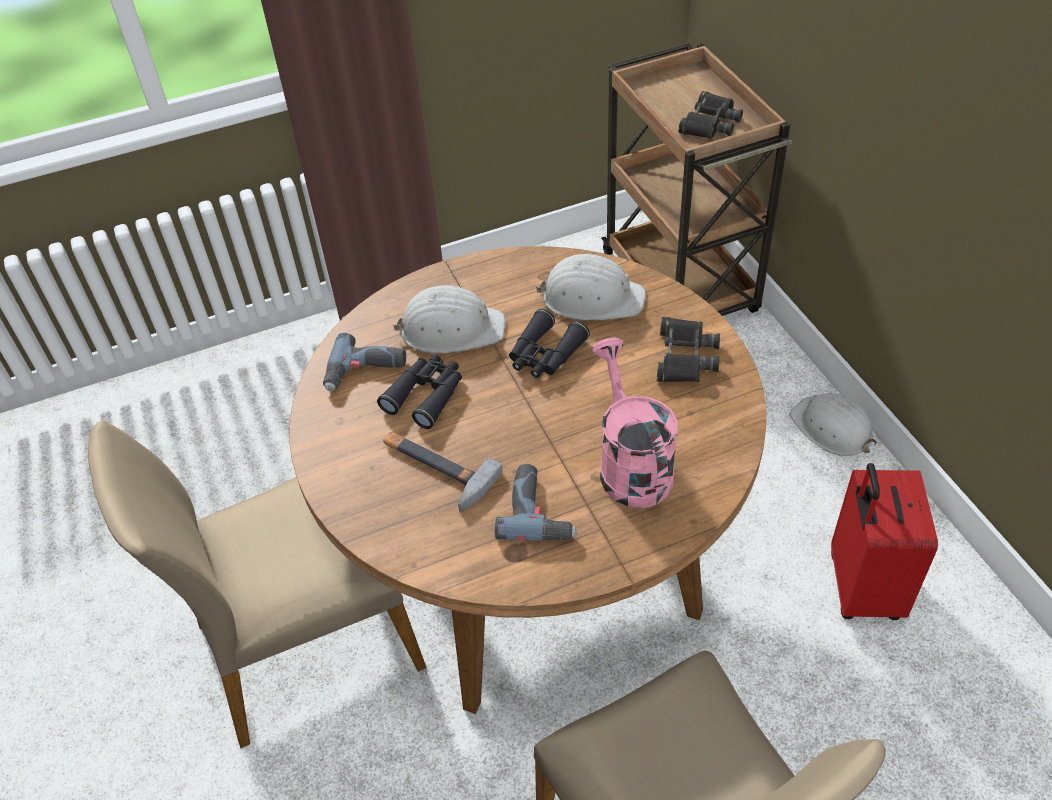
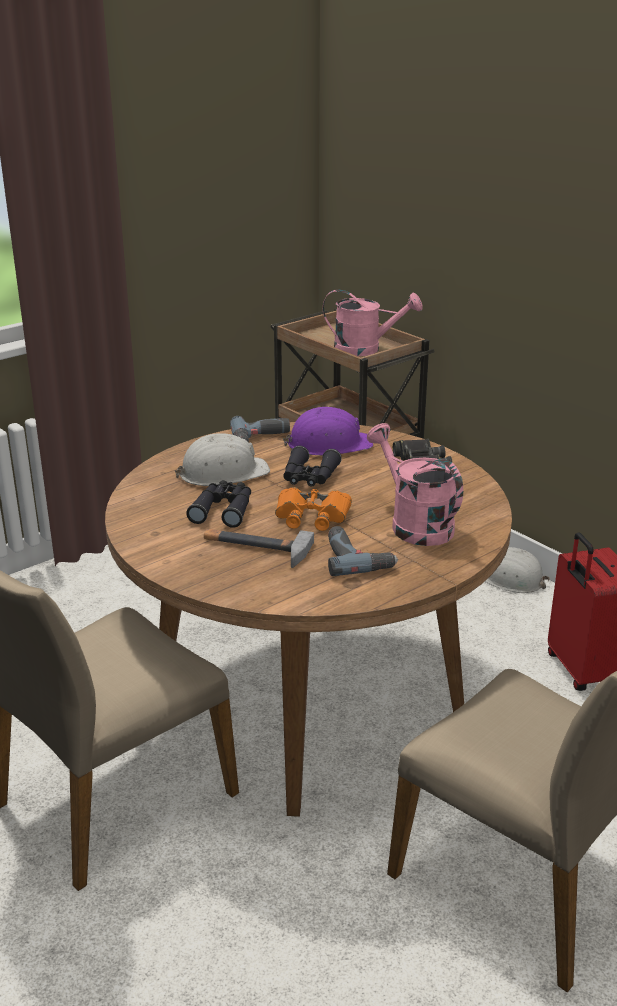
camera: 20 degrees left, 20 degrees down
power drill [323,333,406,391] -> power drill moved to [230,416,290,442]
white hard hat [535,254,646,320] -> purple hard hat [283,407,373,455]
black binoculars [678,91,743,139] -> pink watering can [323,289,422,356]
none -> orange binoculars [275,487,352,531]

